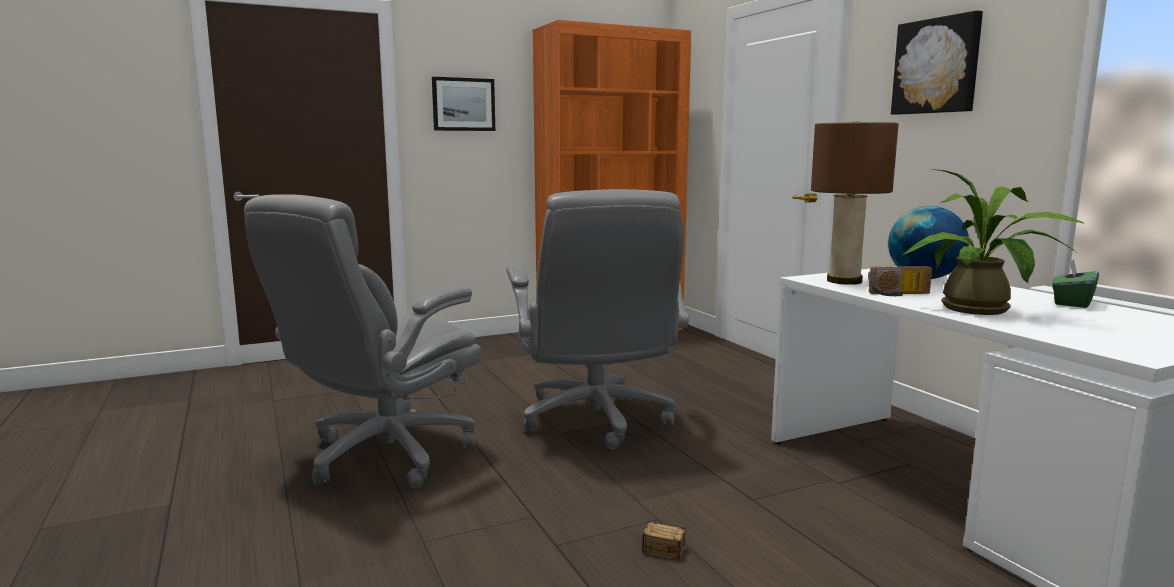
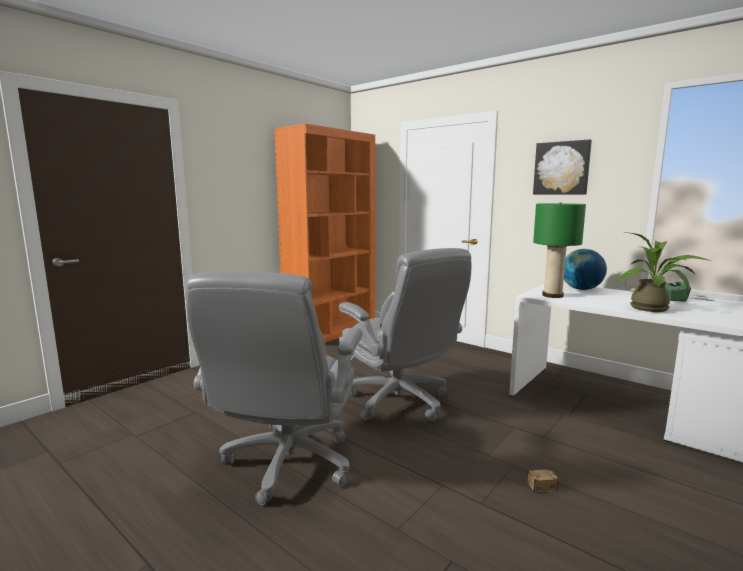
camera: 25 degrees left, 0 degrees up
picture [432,77,495,131] -> none
brown table lamp [811,121,899,285] -> green table lamp [533,202,586,298]
radio [868,266,932,296] -> none

